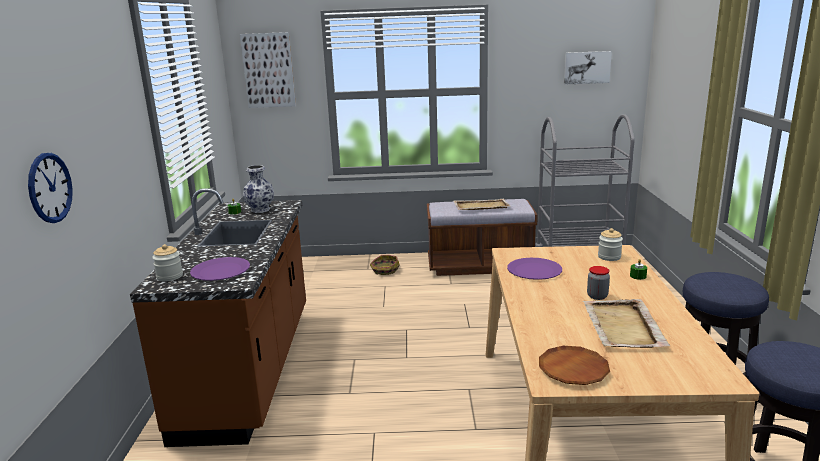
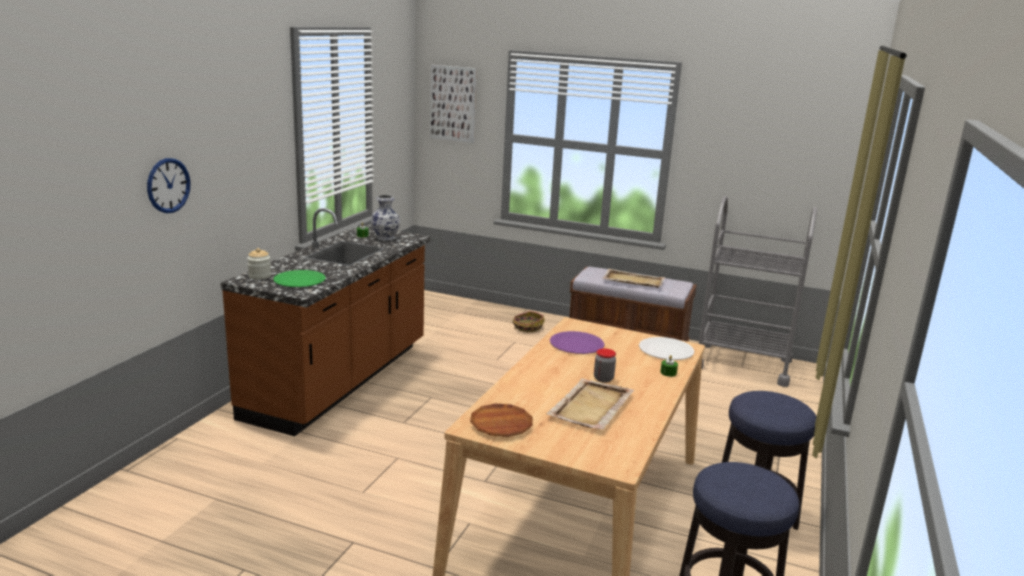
camera: 20 degrees right, 0 degrees up
purple plate [190,257,250,281] -> green plate [273,270,326,287]
picture [564,51,612,84] -> none
jar [598,228,623,261] -> white plate [639,337,694,360]

